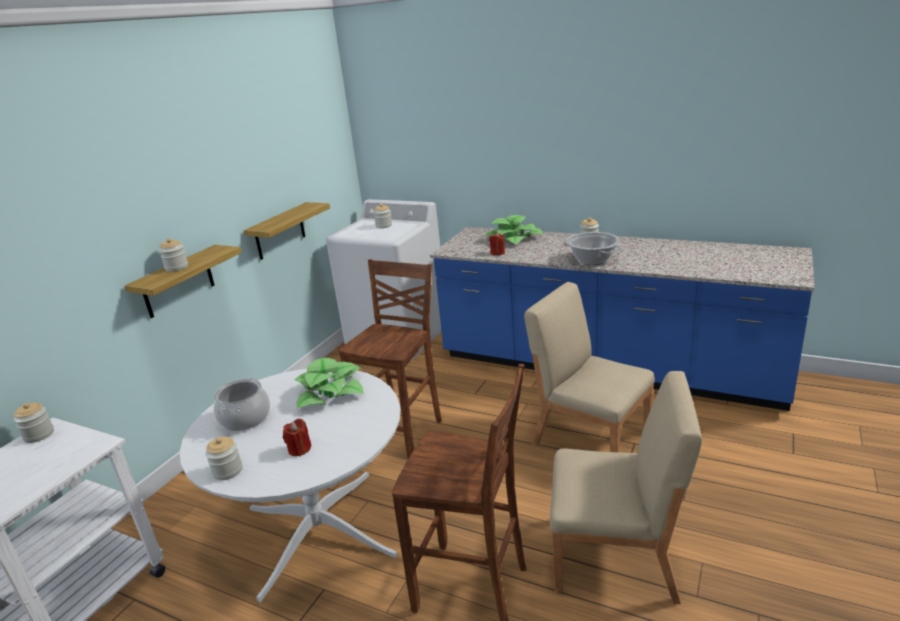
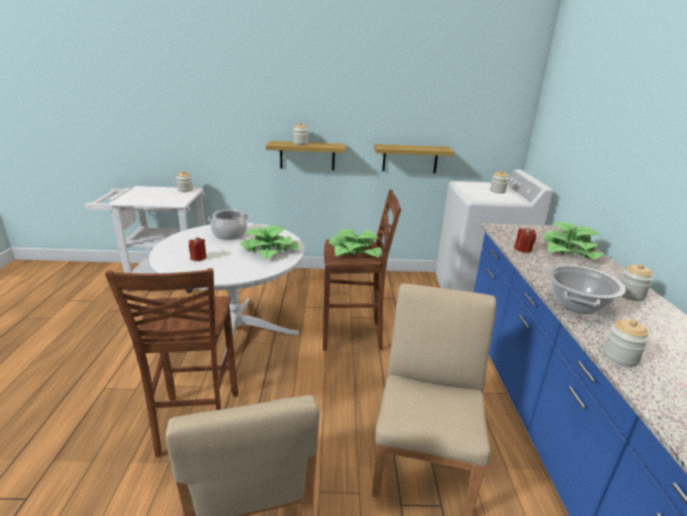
camera: 60 degrees right, 0 degrees up
jar [206,437,242,480] -> jar moved to [603,319,649,367]
none -> potted plant [329,229,381,258]

